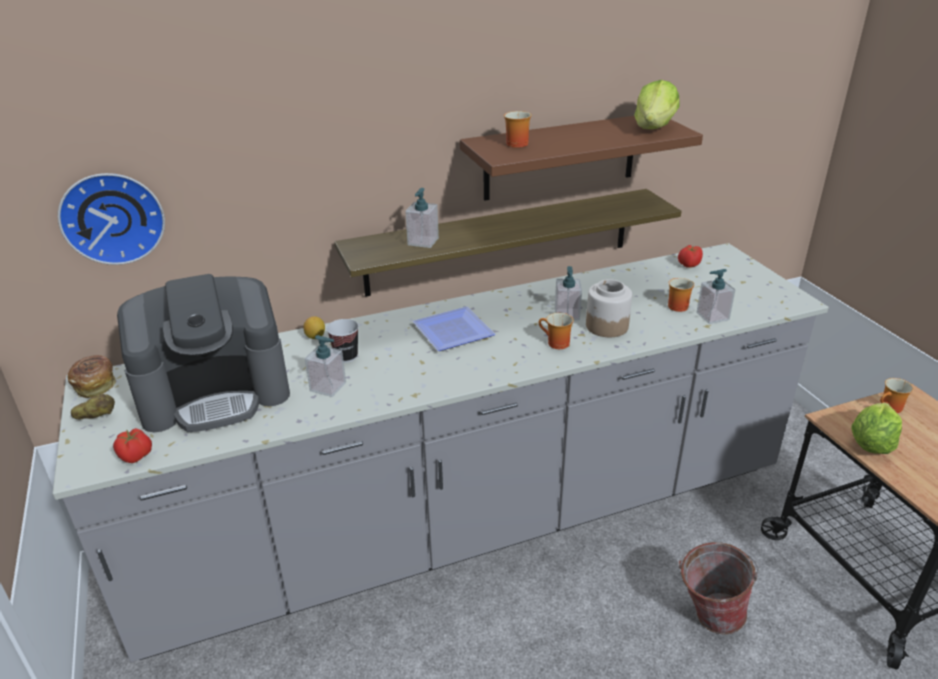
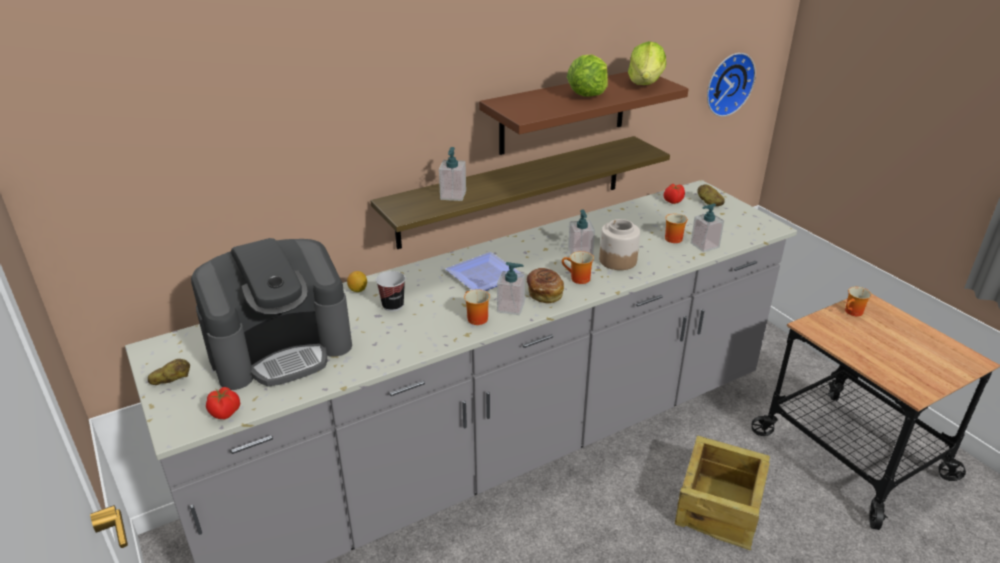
camera: 10 degrees left, 0 degrees up
wall clock [58,173,165,265] -> wall clock moved to [707,53,756,117]
bread [68,355,117,398] -> bread moved to [527,268,564,303]
soap dispenser [305,335,346,397] -> soap dispenser moved to [497,262,525,315]
mug [504,111,532,148] -> mug moved to [464,289,490,325]
bucket [679,542,759,634] -> crate [675,436,770,551]
lettuce [851,402,902,454] -> lettuce moved to [567,54,608,96]
none -> potato [697,184,725,206]

